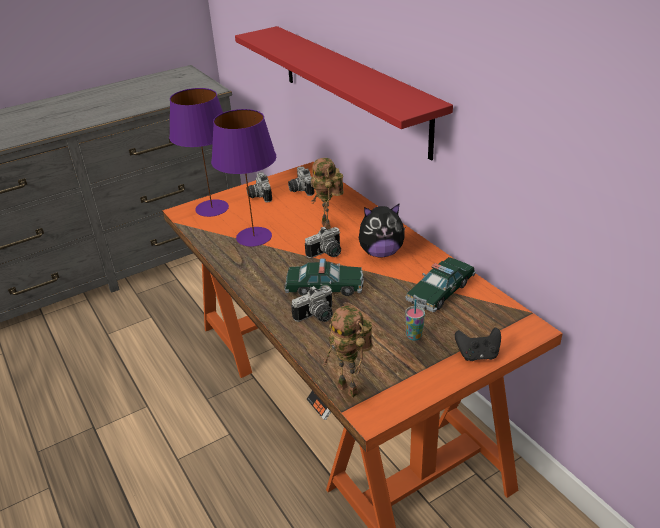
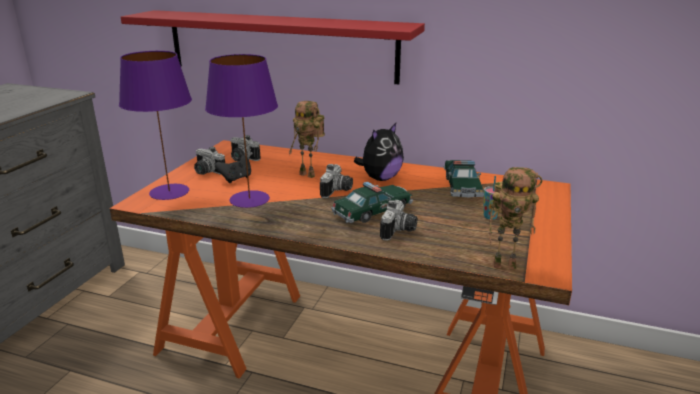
camera: 40 degrees left, 10 degrees down
black game controller [455,327,501,361] -> black game controller moved to [215,155,251,183]

